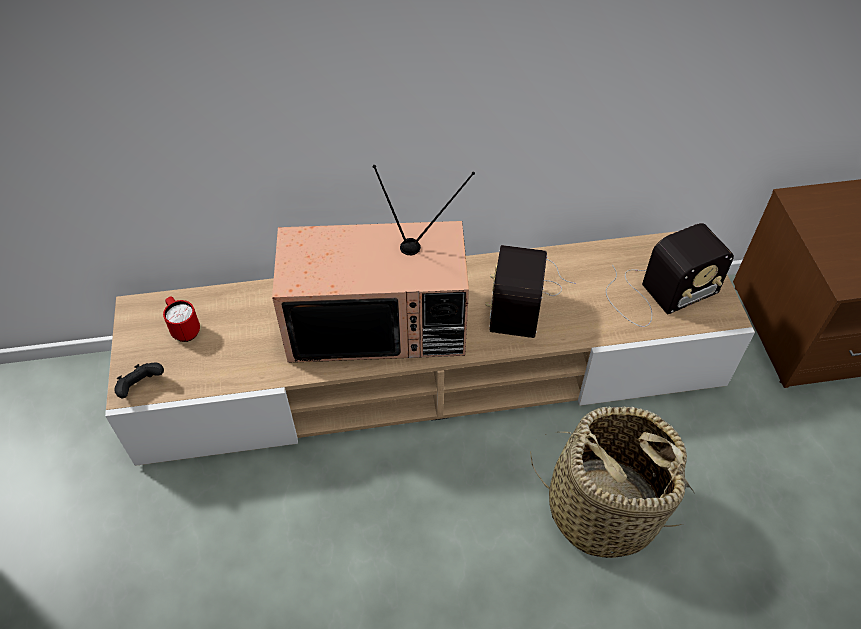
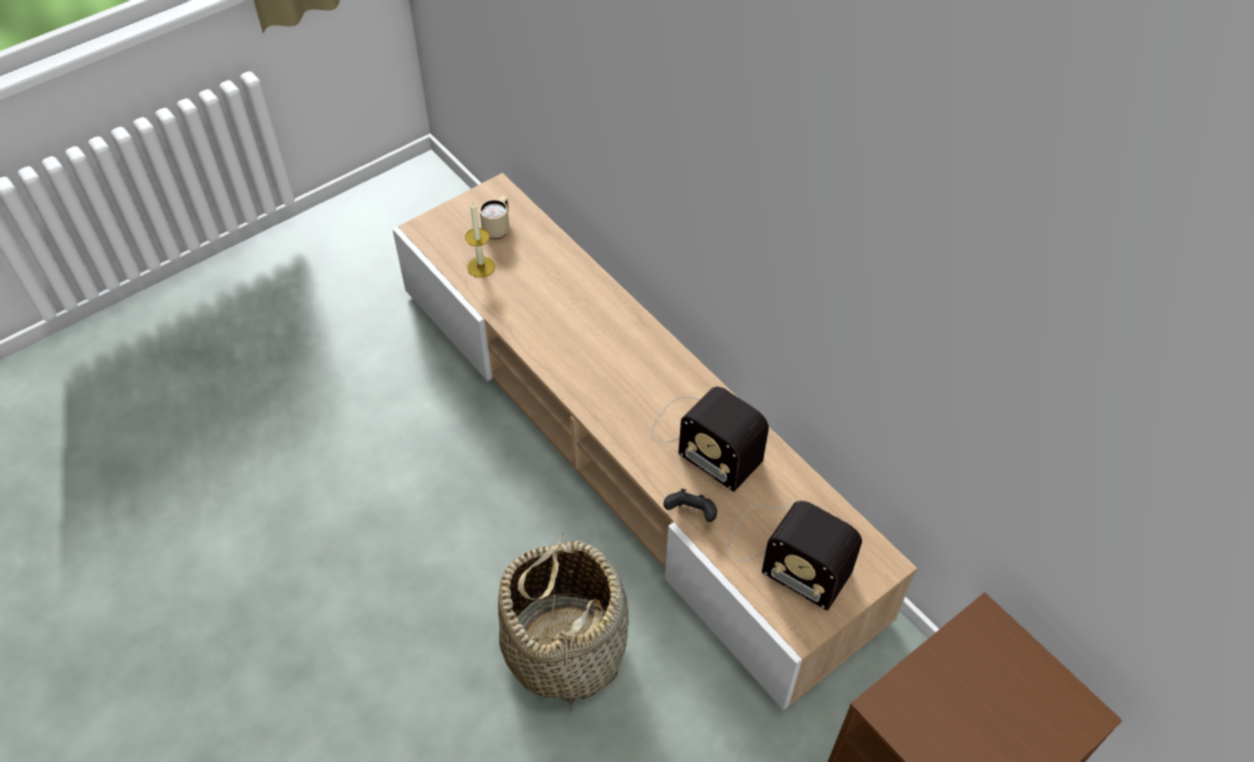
camera: 60 degrees right, 0 degrees up
black game controller [114,363,164,398] -> black game controller moved to [663,489,717,522]
red mug [163,296,200,342] -> beige mug [480,196,509,239]
television [272,165,475,363] -> none
radio [485,245,576,338] -> radio turned 120 degrees counterclockwise [651,386,769,492]
none -> candle [465,200,495,278]

